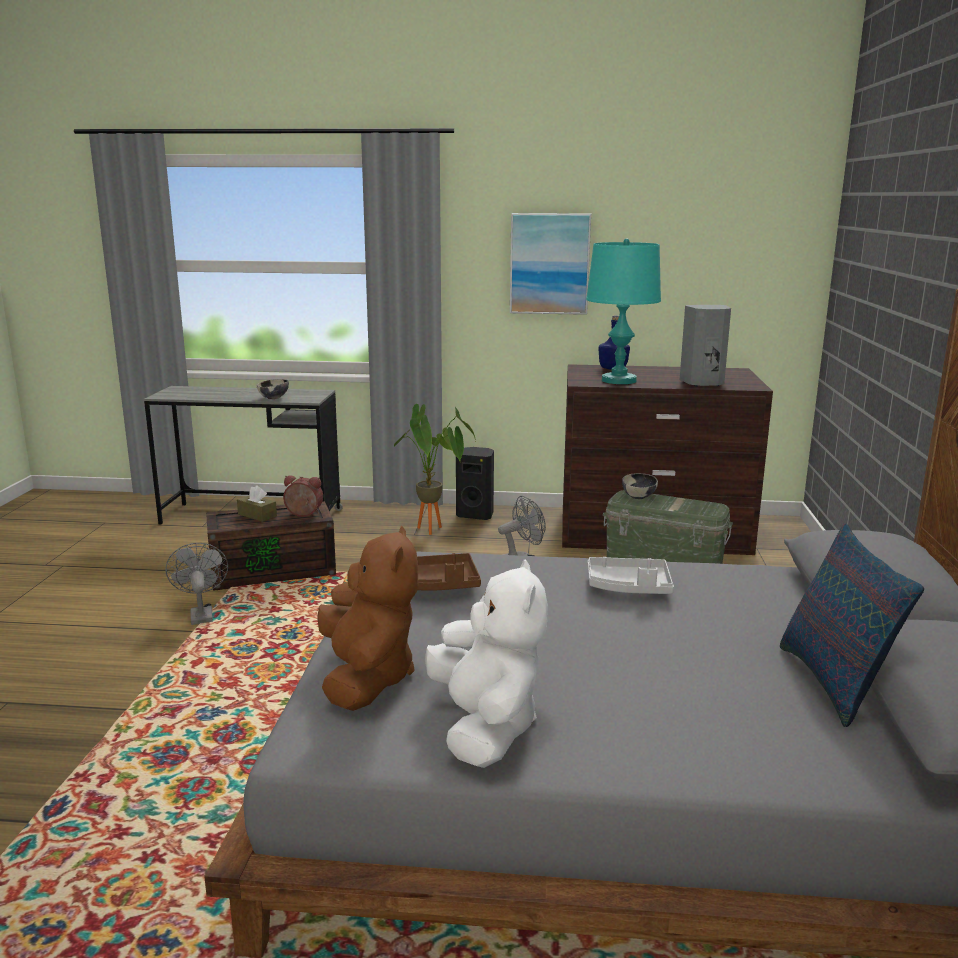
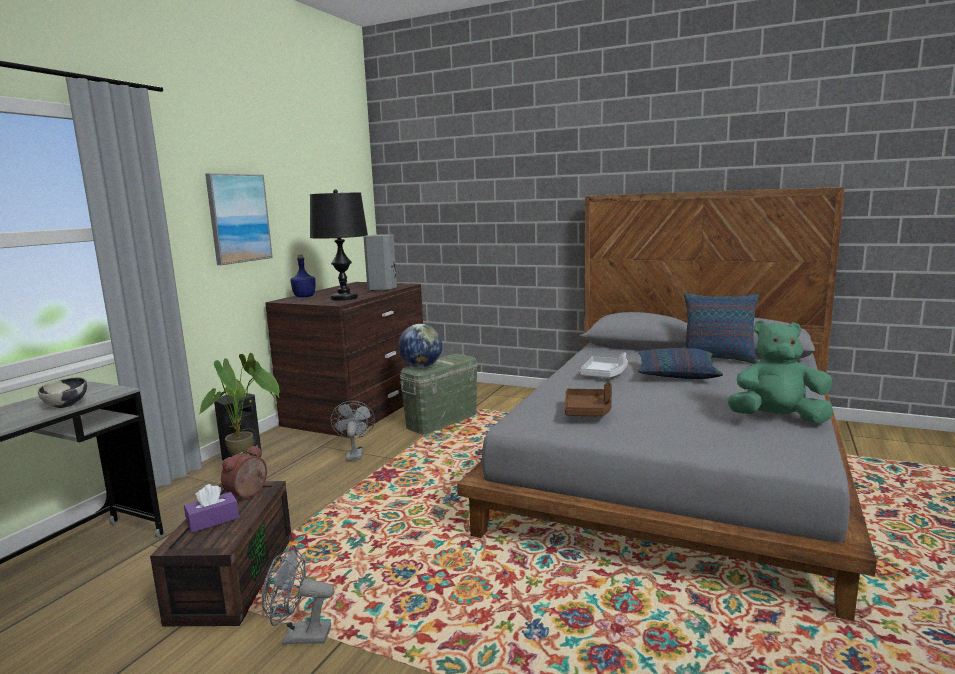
camera: 70 degrees left, 5 degrees down
brown tissue box [237,485,277,522] -> purple tissue box [184,484,239,533]
brown plush toy [317,525,418,711] -> none
white plush toy [425,559,548,768] -> green plush toy [727,320,833,423]
turquoise table lamp [586,238,661,384] -> black table lamp [310,189,368,301]
bowl [622,473,658,499] -> globe [398,324,442,368]
none -> blue pillow [638,348,723,379]

